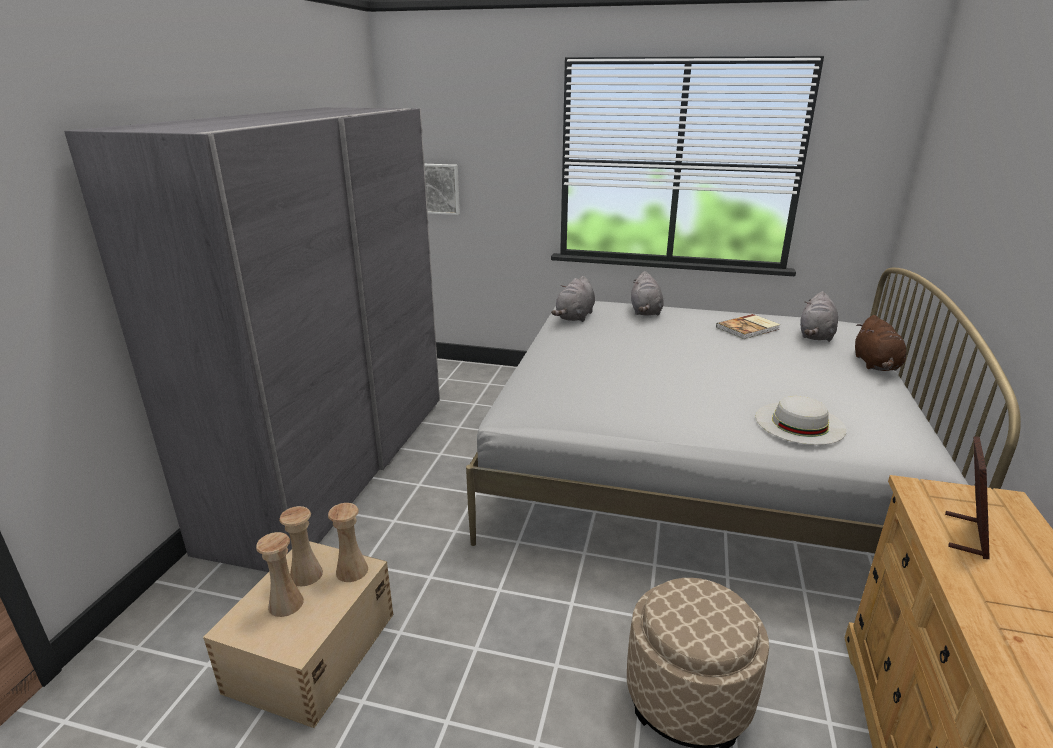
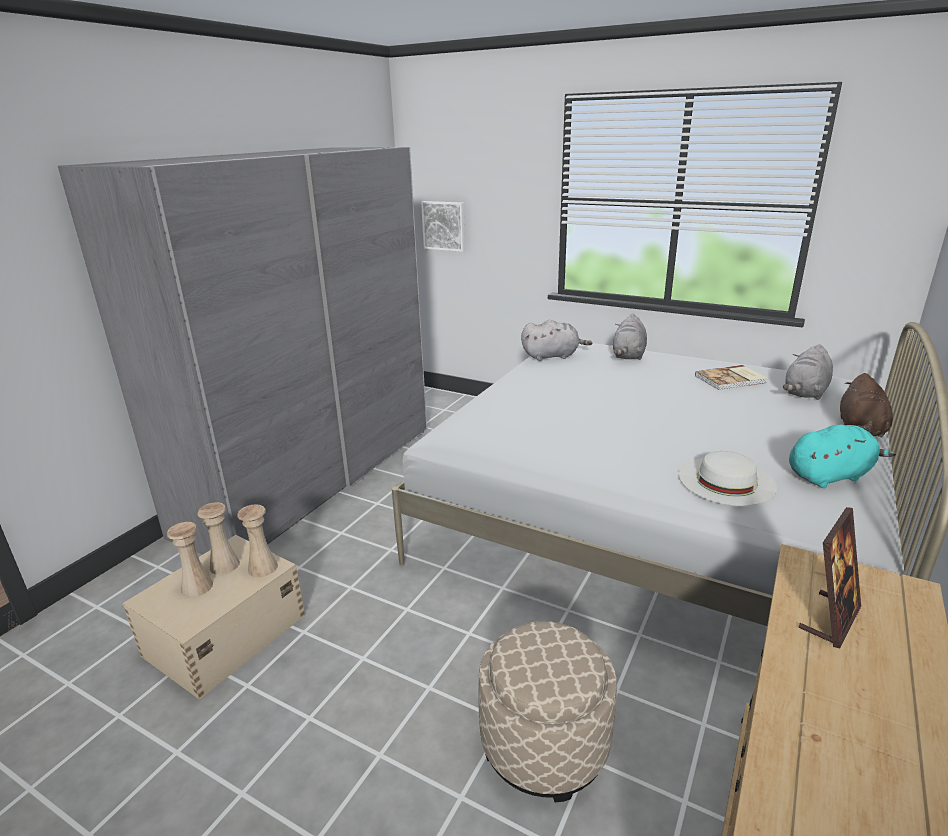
camera: 15 degrees right, 0 degrees up
grey plush toy [551,276,595,322] -> grey plush toy turned 135 degrees counterclockwise [521,320,593,361]
none -> turquoise plush toy [789,425,896,488]

